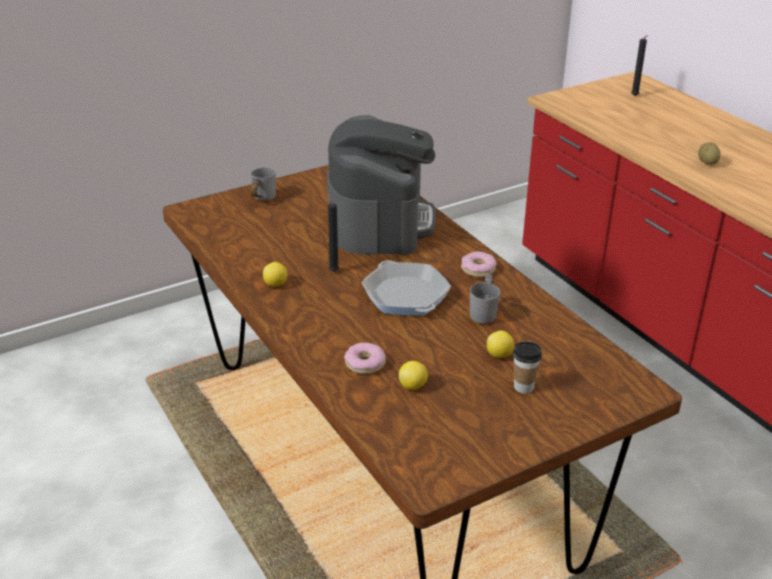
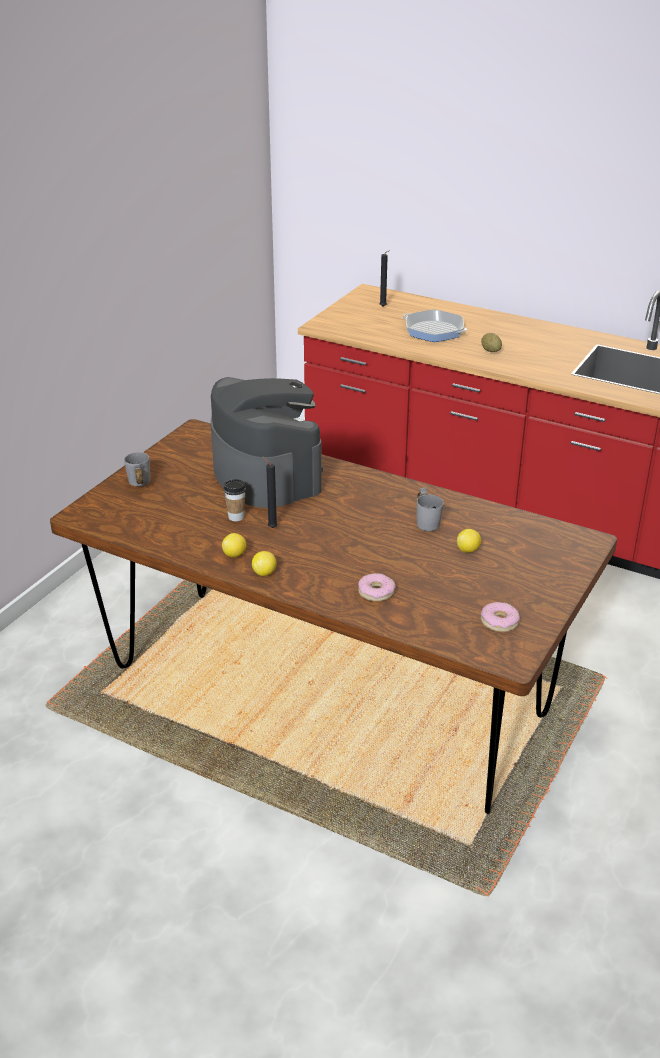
camera: 30 degrees left, 0 degrees up
frying pan [361,260,451,316] -> frying pan moved to [403,309,467,342]
lemon [399,361,428,390] -> lemon moved to [252,551,277,576]
donut [461,251,497,277] -> donut moved to [481,602,520,632]
cup [513,341,542,394] -> cup moved to [223,479,246,521]

